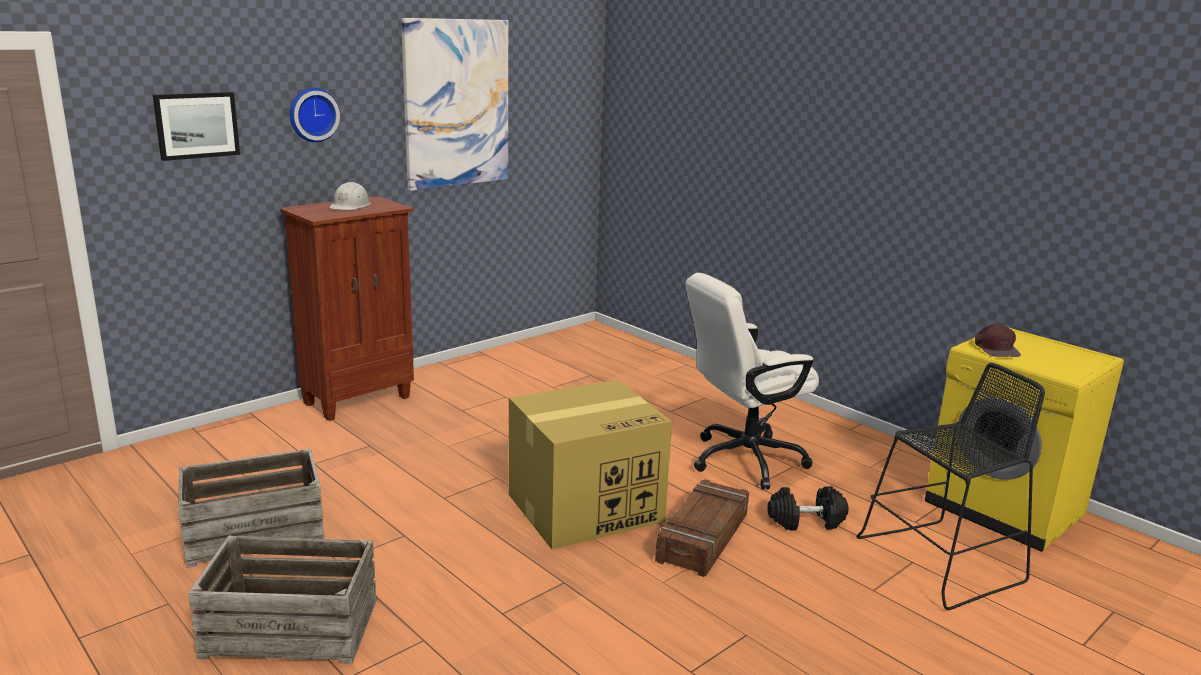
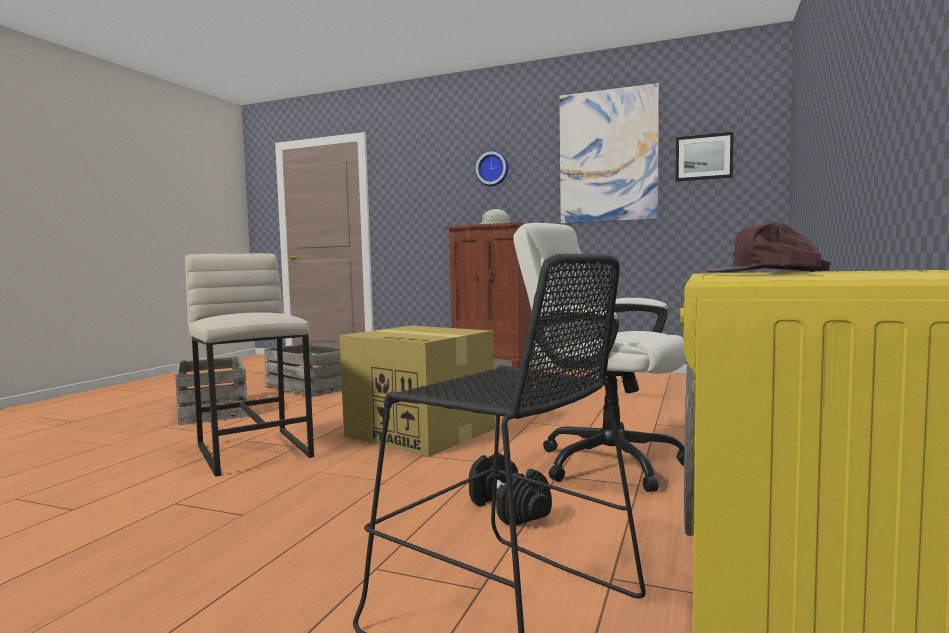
camera: 65 degrees right, 15 degrees down
picture [153,92,240,161] -> picture moved to [676,132,734,181]
crate [655,479,749,577] -> none
brown cap [975,324,1021,357] -> brown cap turned 60 degrees clockwise [705,221,830,272]
none -> beige stool [185,253,314,477]

